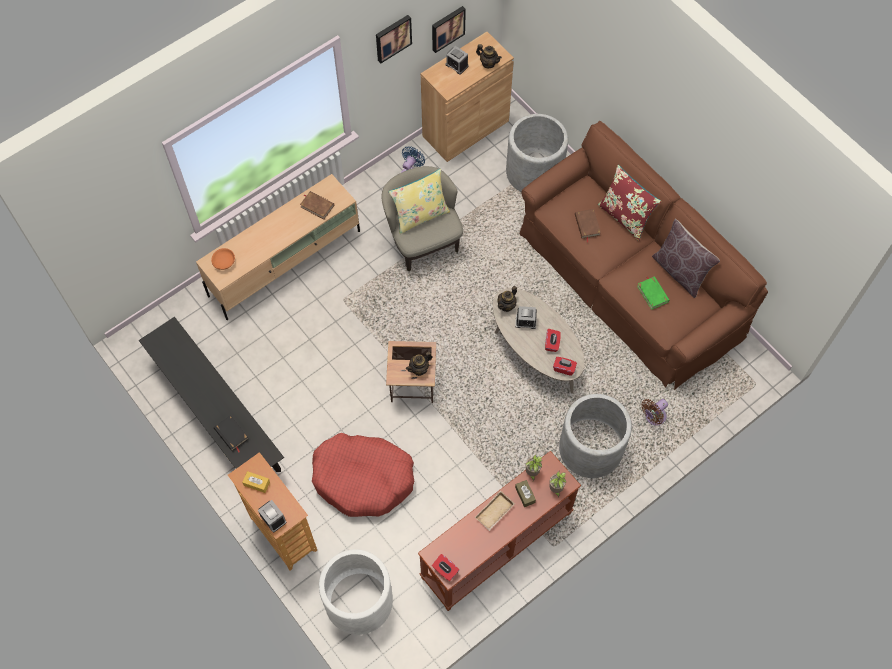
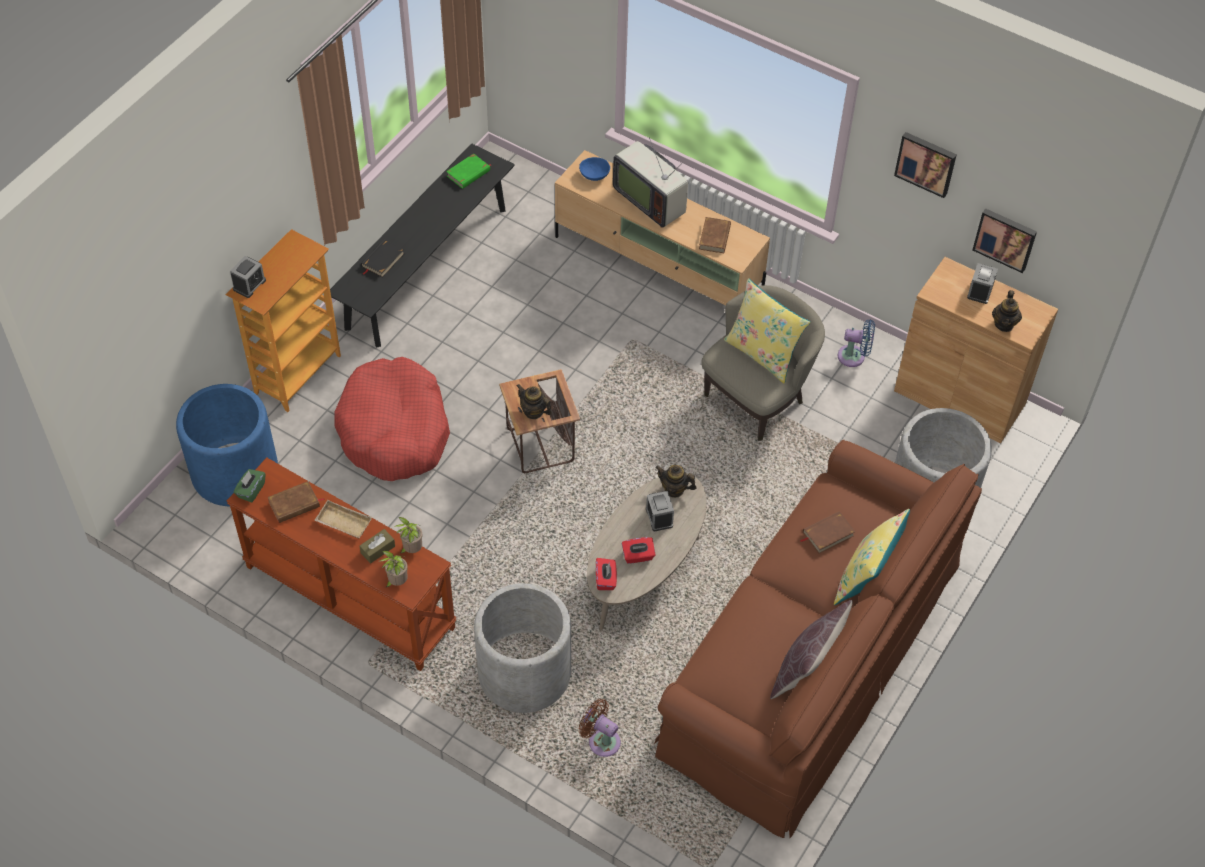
camera: 70 degrees right, 10 degrees down
orange bowl [211,248,235,270] -> blue bowl [579,157,610,181]
yellow tissue box [242,471,270,493] -> none
white planter [319,549,393,635] -> blue planter [176,384,278,506]
red tissue box [432,554,459,581] -> green tissue box [234,469,265,503]
red pillow [598,165,661,241] -> yellow pillow [834,509,910,605]
green book [637,276,669,310] -> green book moved to [446,153,491,189]
none -> brown book [267,481,325,523]
none -> television [613,137,688,228]

